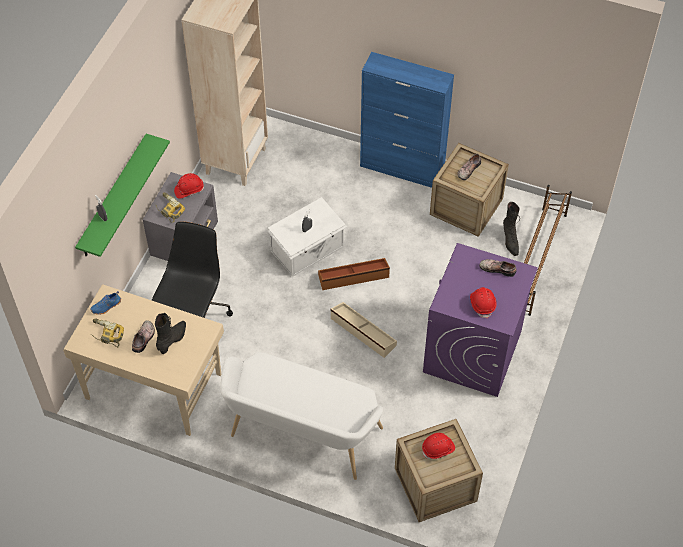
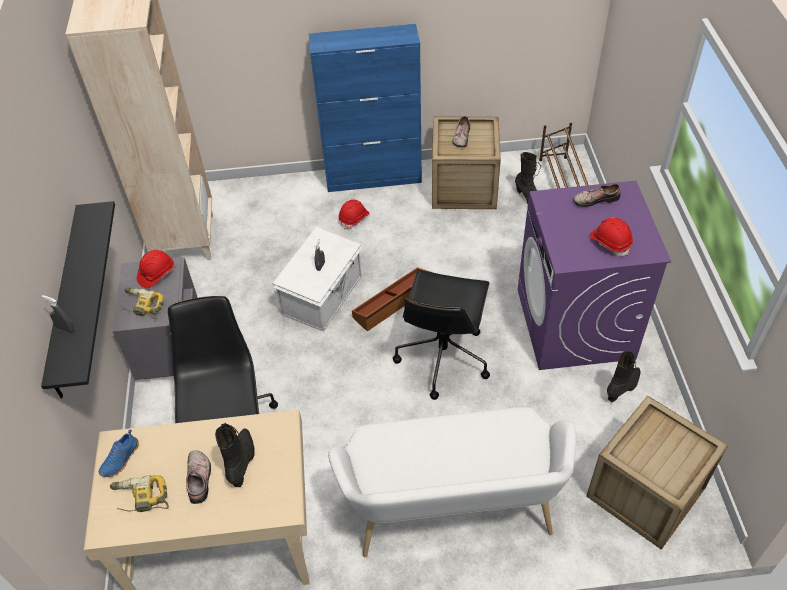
camera: 25 degrees left, 5 degrees down
green shelf [75,134,170,257] -> black shelf [41,201,115,398]
beige storage box [330,302,397,358] -> black office chair [393,270,490,400]
red hard hat [422,433,455,459] -> red hard hat moved to [338,200,369,229]
none -> black boot [607,351,640,402]

